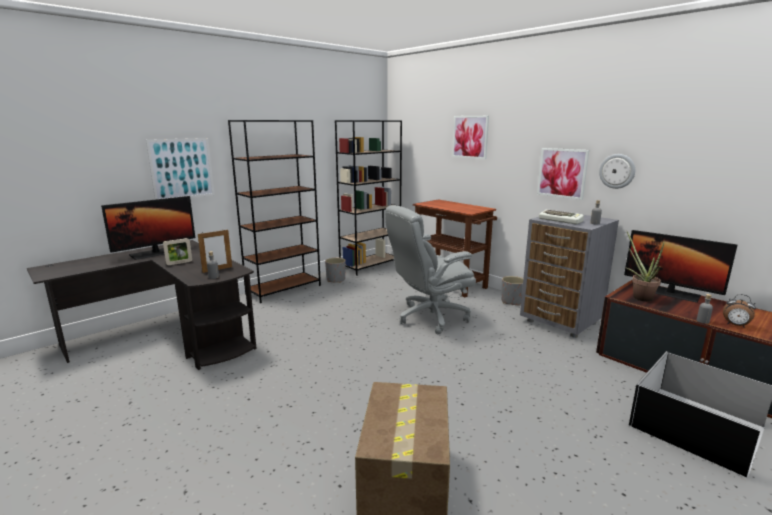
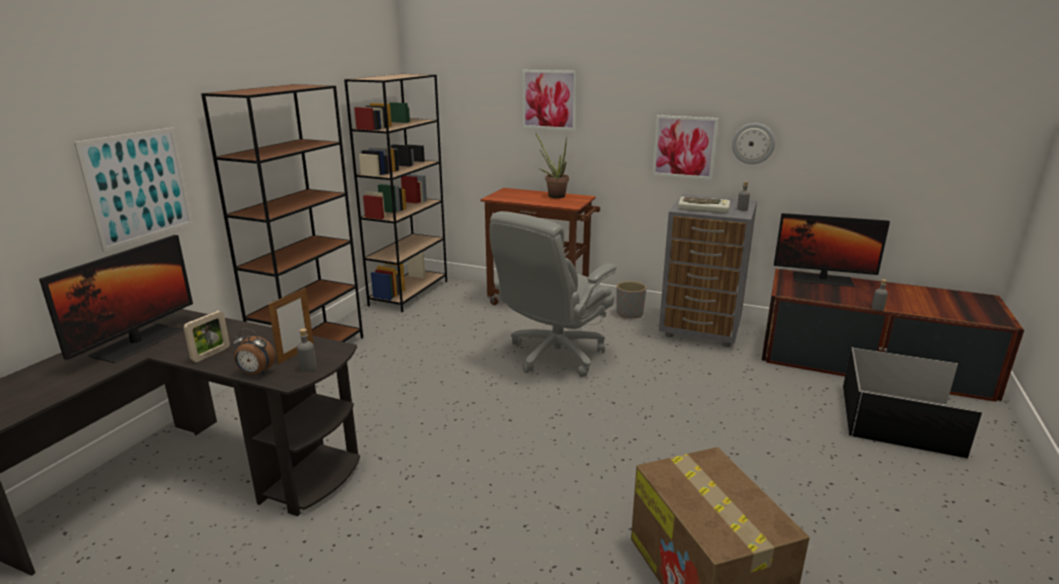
camera: 25 degrees left, 5 degrees up
grey planter [325,258,346,283] -> none
potted plant [625,232,665,302] -> potted plant moved to [535,132,569,198]
alarm clock [723,294,756,328] -> alarm clock moved to [233,329,276,375]

